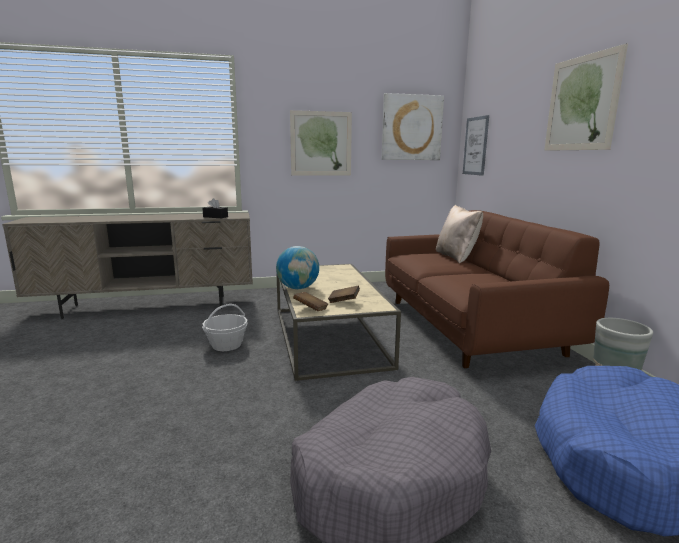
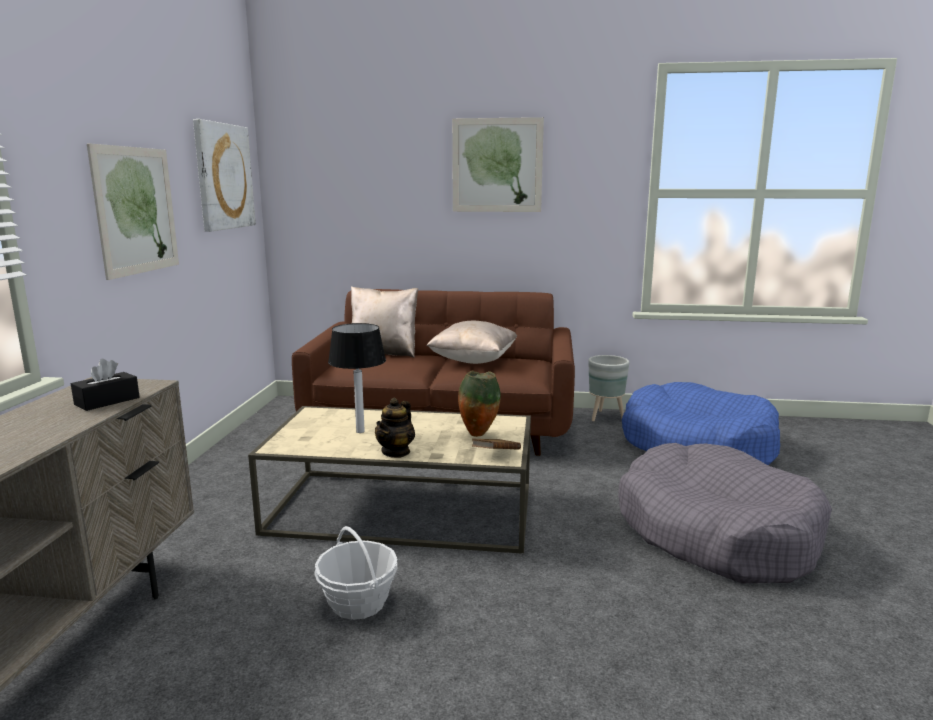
camera: 70 degrees left, 0 degrees up
globe [276,246,319,289] -> teapot [375,398,415,458]
brown book [328,286,360,303] -> vase [458,371,501,437]
picture [463,115,489,176] -> none
none -> table lamp [328,323,386,433]
none -> beige pillow [426,320,517,364]

